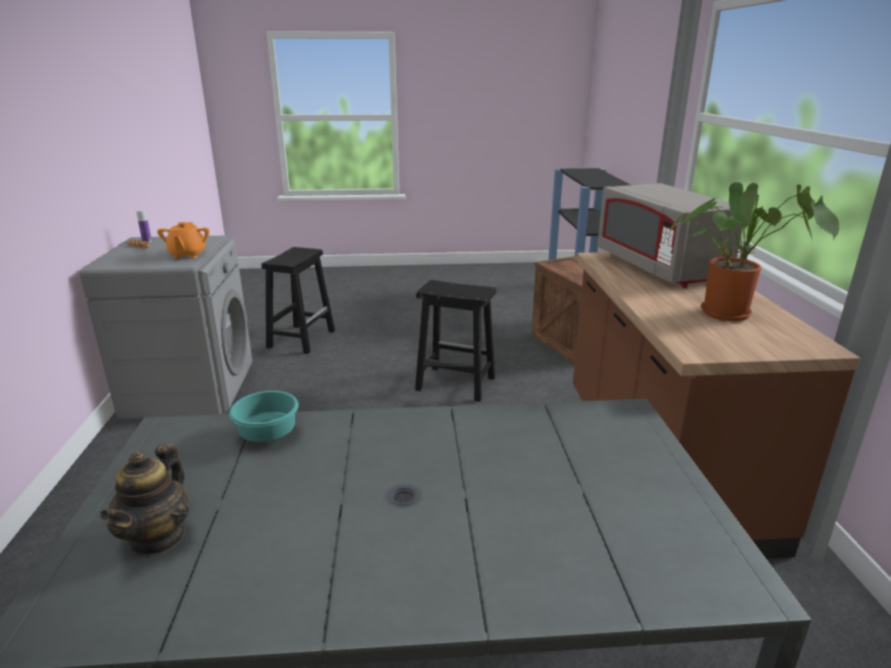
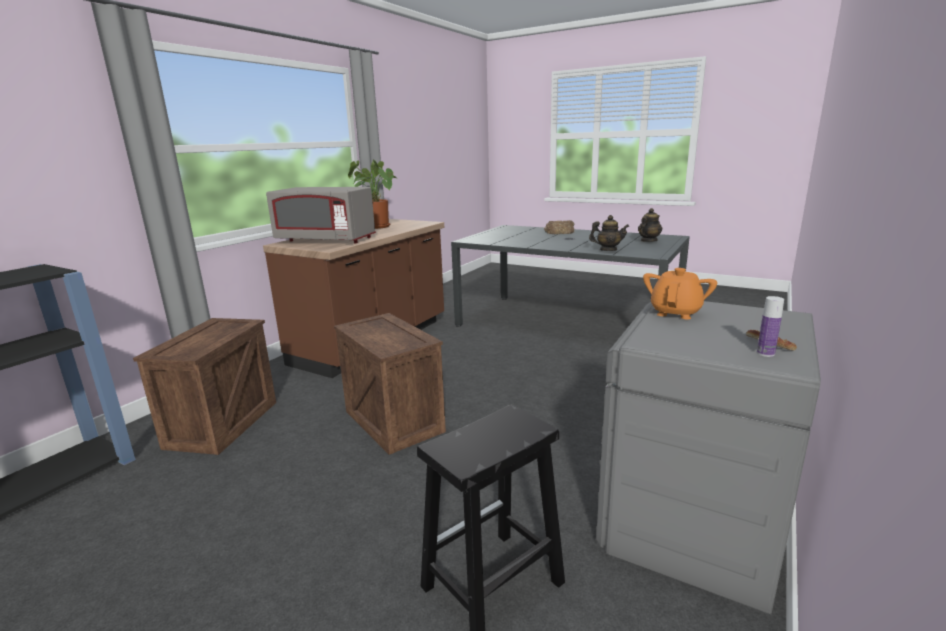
camera: 145 degrees left, 5 degrees down
turquoise bowl [229,391,299,442] -> teapot [589,215,629,251]
black stool [415,280,496,402] -> crate [334,313,446,455]
grey microwave [597,183,742,288] -> grey microwave turned 90 degrees clockwise [266,187,376,243]
none -> bread [544,220,575,234]

